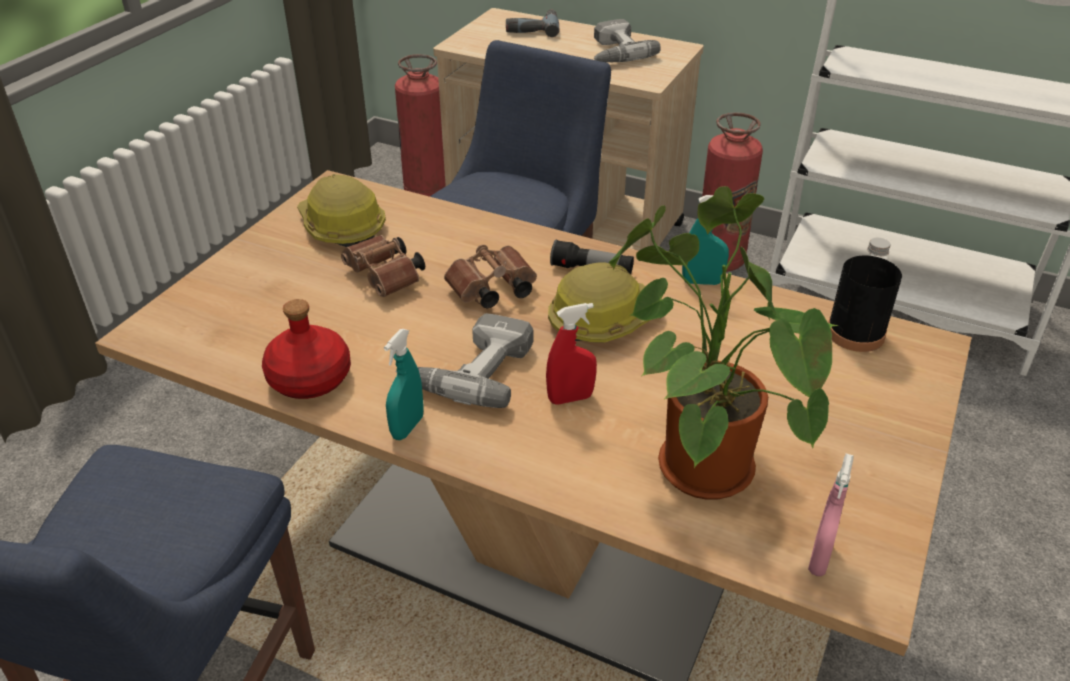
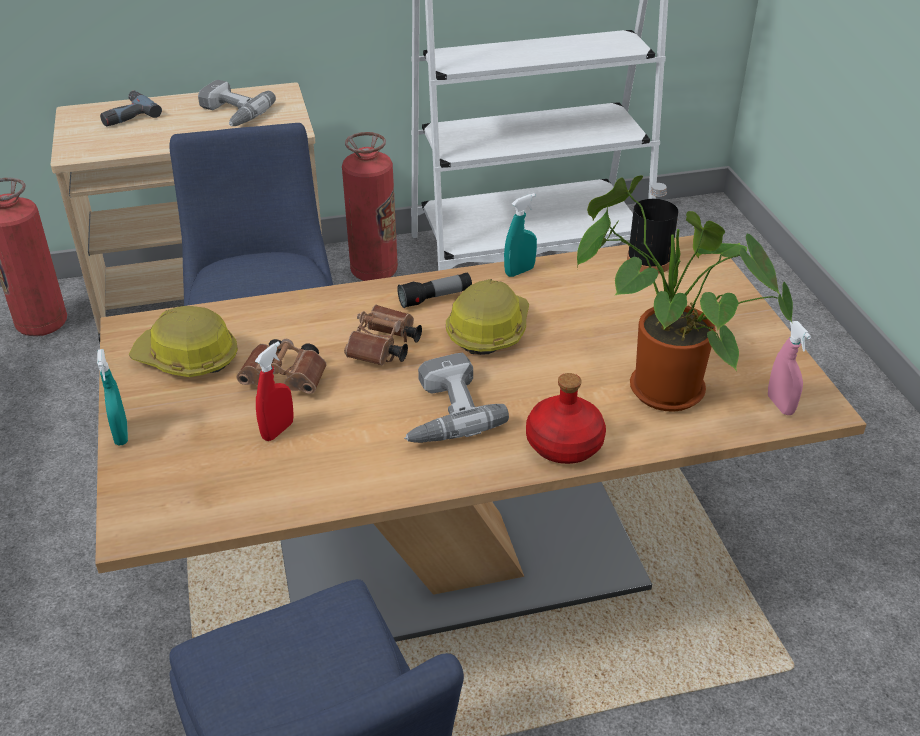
camera: 40 degrees left, 0 degrees up
red bottle [262,299,351,399] -> red bottle moved to [526,373,606,464]
turquoise spray bottle [384,329,424,440] -> turquoise spray bottle moved to [97,349,128,445]
red spray bottle [546,303,597,405] -> red spray bottle moved to [255,341,294,441]

